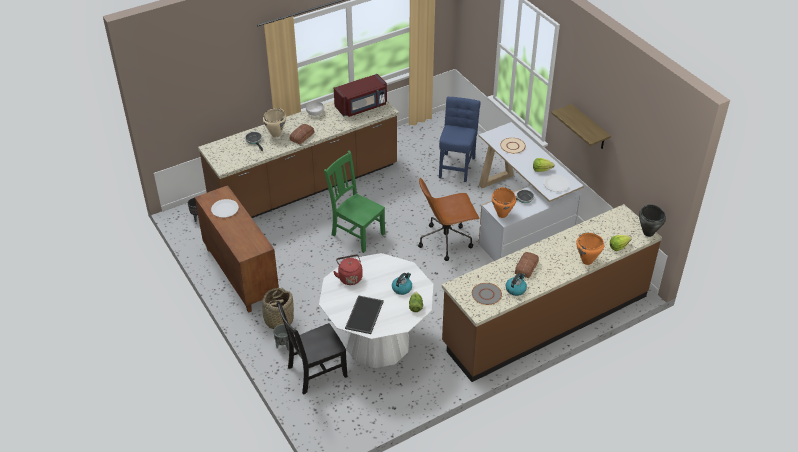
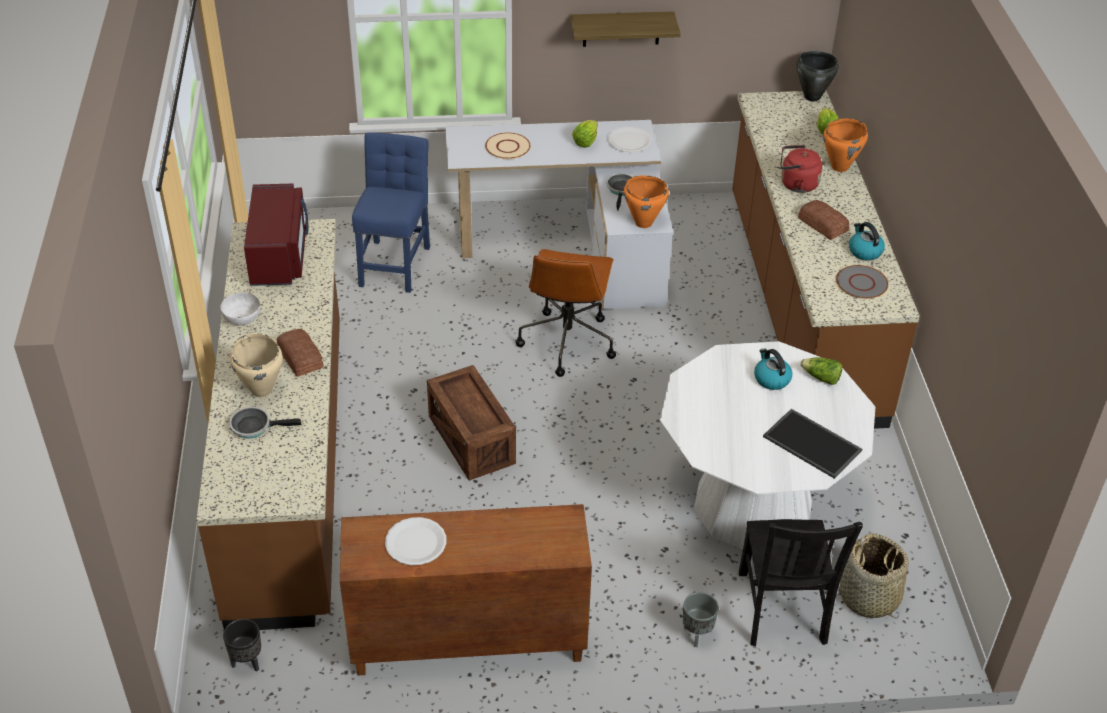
camera: 65 degrees left, 0 degrees up
basket [261,288,294,329] -> basket moved to [839,533,909,619]
green chair [324,150,385,253] -> crate [427,365,516,481]
red kettle [333,254,363,285] -> red kettle moved to [780,145,823,193]
blue chair [439,97,480,182] -> blue chair turned 60 degrees clockwise [352,132,430,293]

